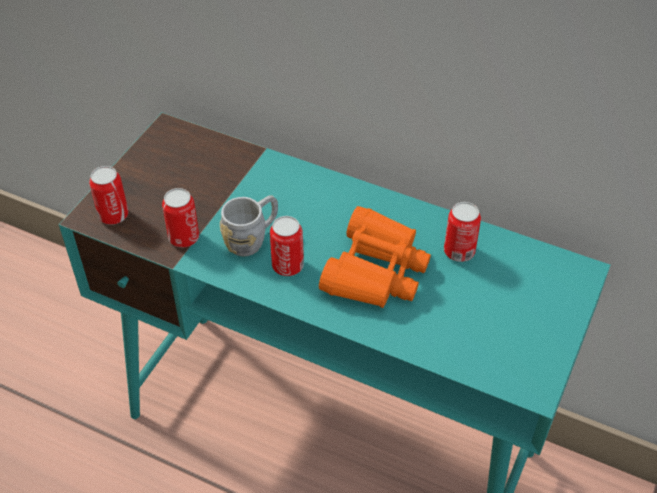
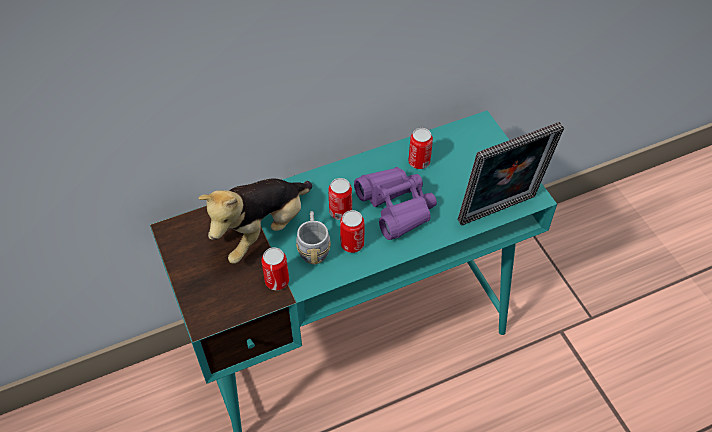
camera: 50 degrees left, 5 degrees up
can [89,166,129,225] -> can moved to [328,178,352,220]
orange binoculars [319,206,431,308] -> purple binoculars [354,167,437,240]
none -> plush toy [198,178,312,264]
none -> picture frame [458,122,564,226]

